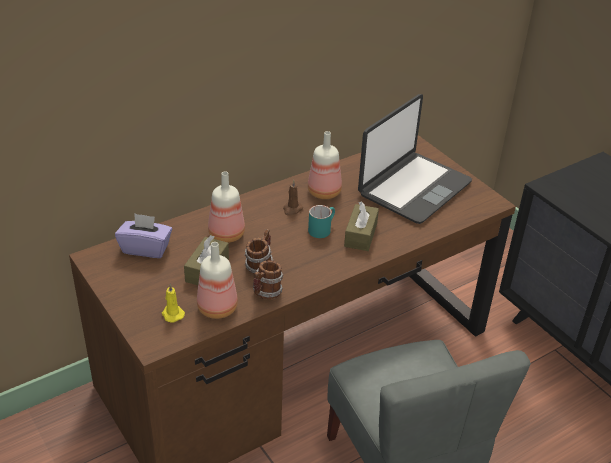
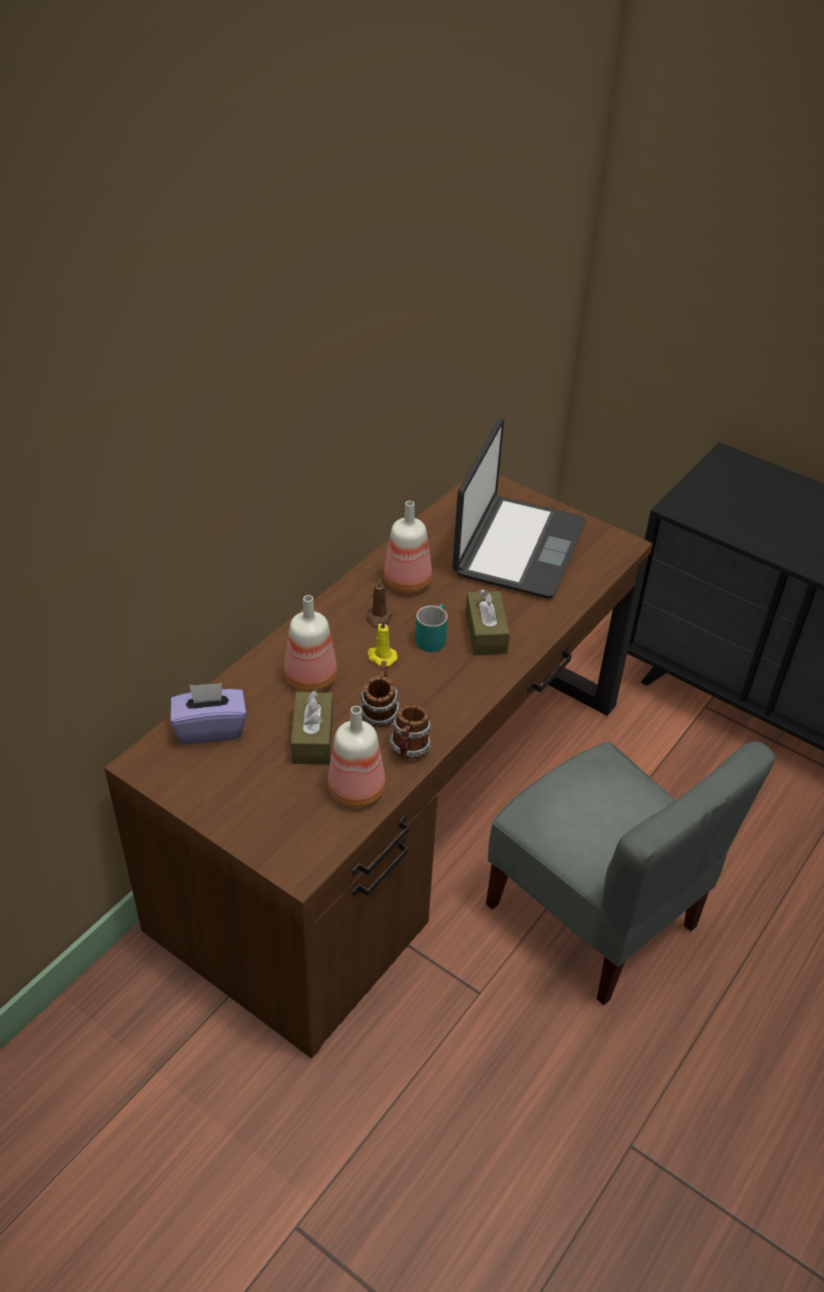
camera: 20 degrees left, 5 degrees up
yellow candle [162,284,185,322] -> yellow candle moved to [368,619,398,667]

